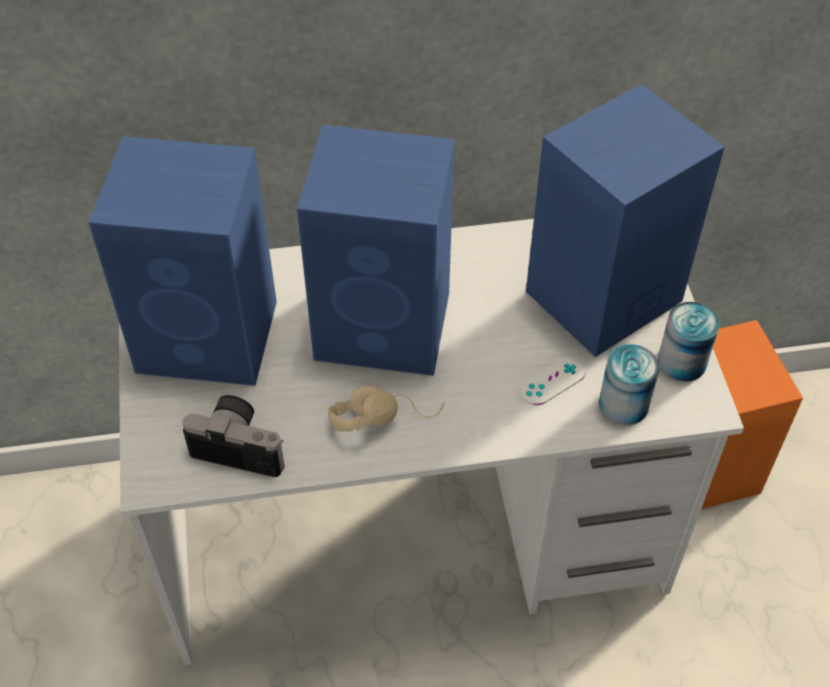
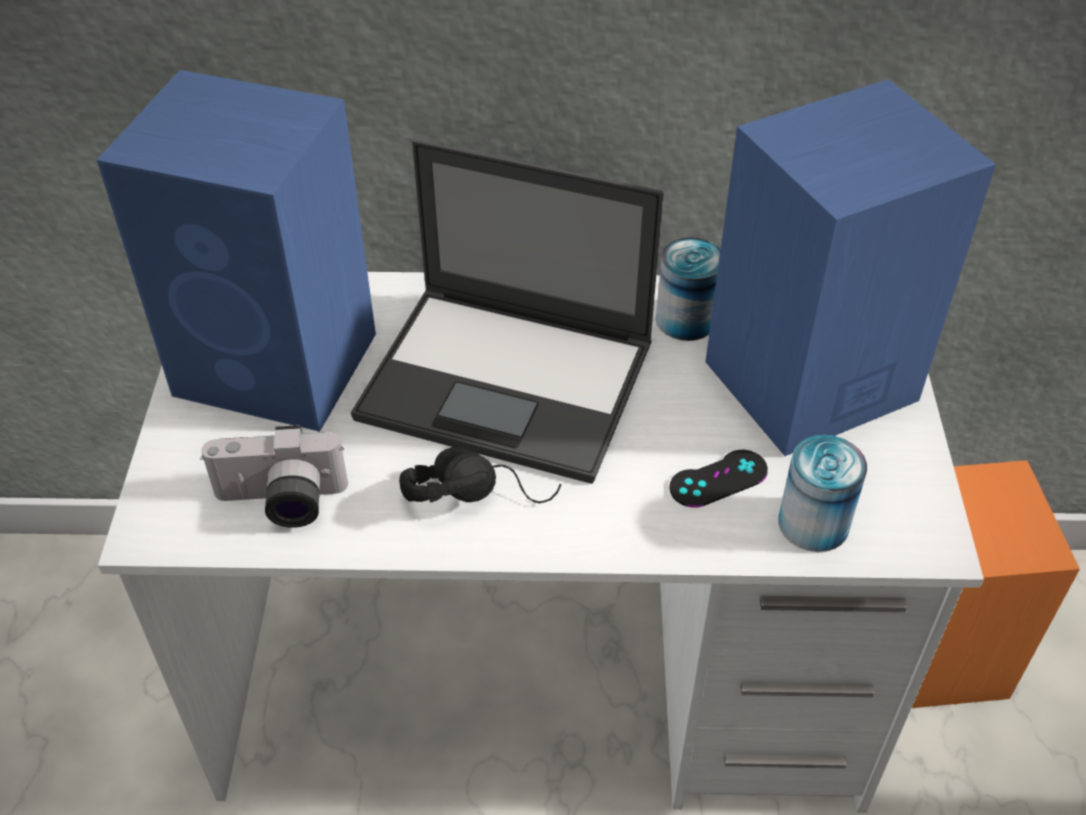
camera: 10 degrees right, 5 degrees down
camera [183,395,285,477] -> camera turned 150 degrees clockwise [200,425,348,528]
blue speaker [297,125,454,376] -> laptop [351,140,664,484]
beige headphones [328,386,444,432] -> black headphones [399,447,561,503]
white game controller [519,356,586,405] -> black game controller [669,450,768,508]
can [658,302,720,382] -> can moved to [656,237,721,341]

